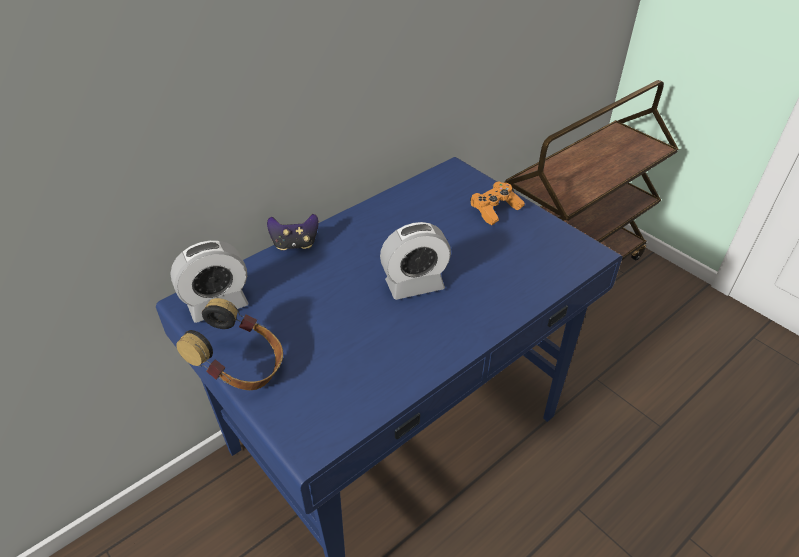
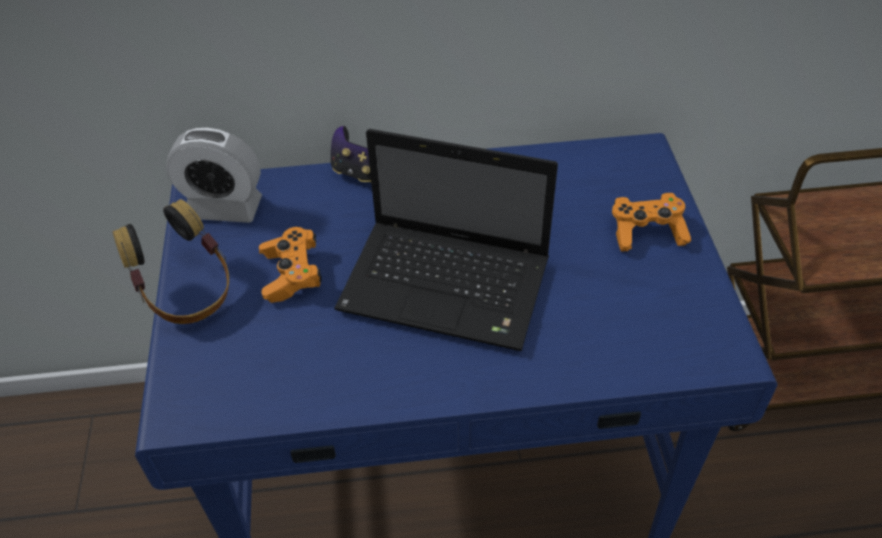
camera: 35 degrees right, 5 degrees up
alarm clock [380,222,451,300] -> laptop [334,129,558,351]
none -> orange game controller [259,227,321,303]

